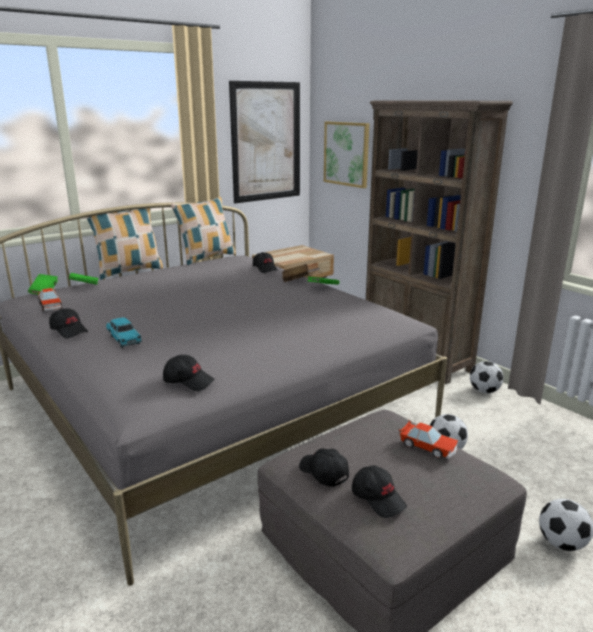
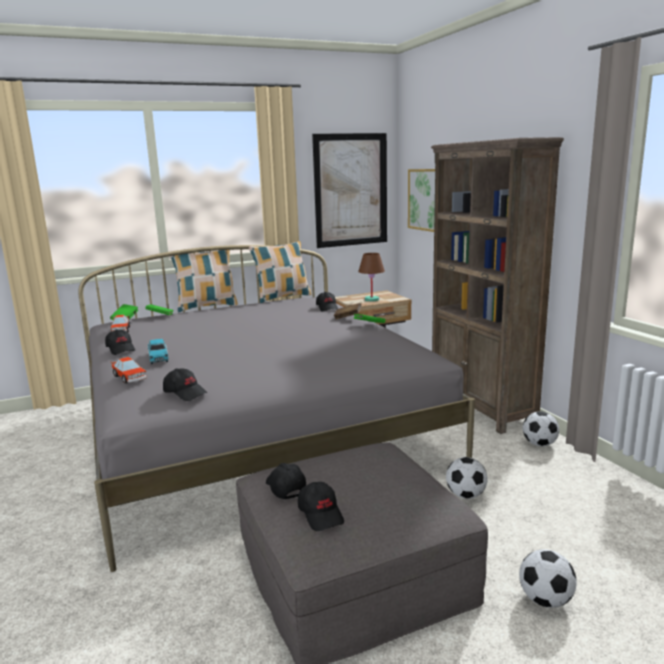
camera: 15 degrees right, 5 degrees down
toy car [399,420,458,459] -> toy car moved to [111,357,147,384]
none -> brown table lamp [358,253,385,301]

